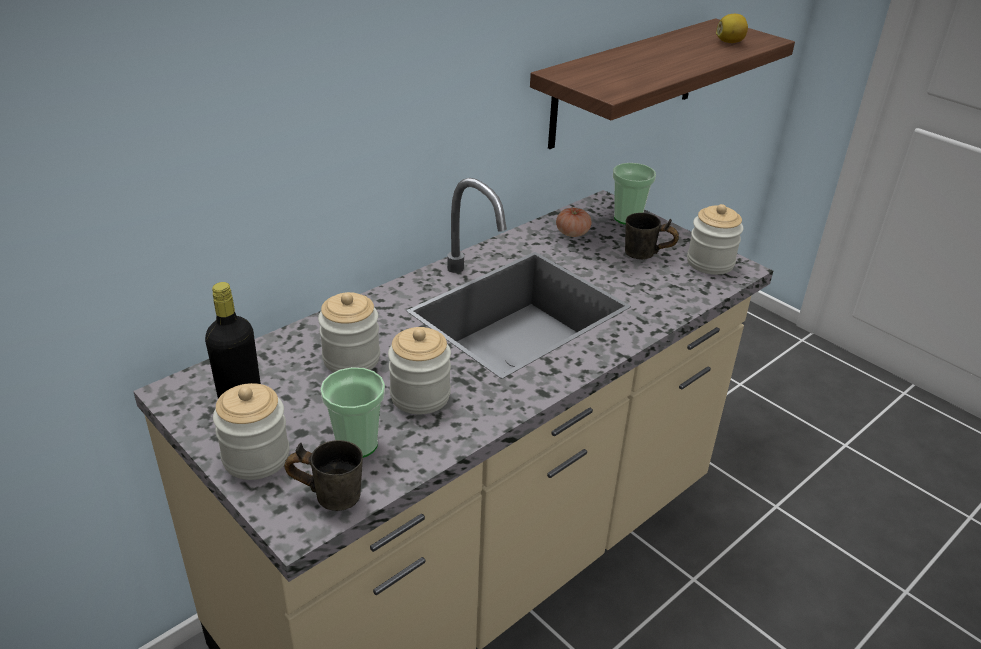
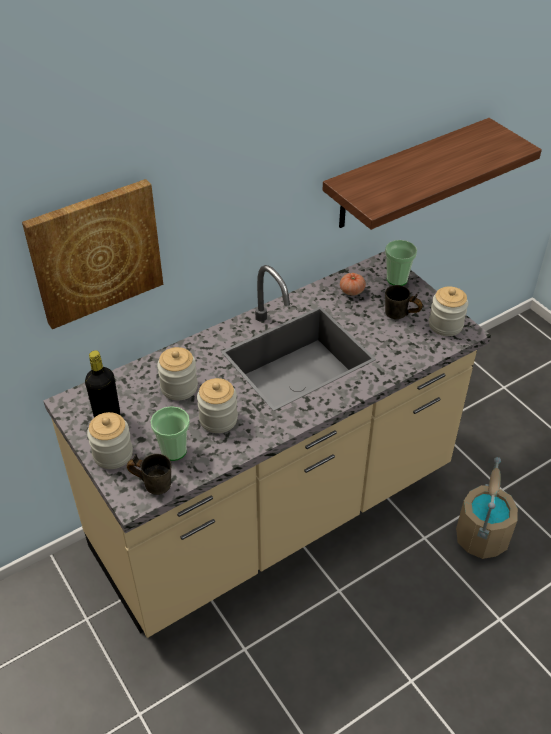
camera: 10 degrees right, 10 degrees up
lemon [716,14,748,43] -> none
none -> picture [22,179,163,329]
none -> beige bucket [456,457,518,559]

